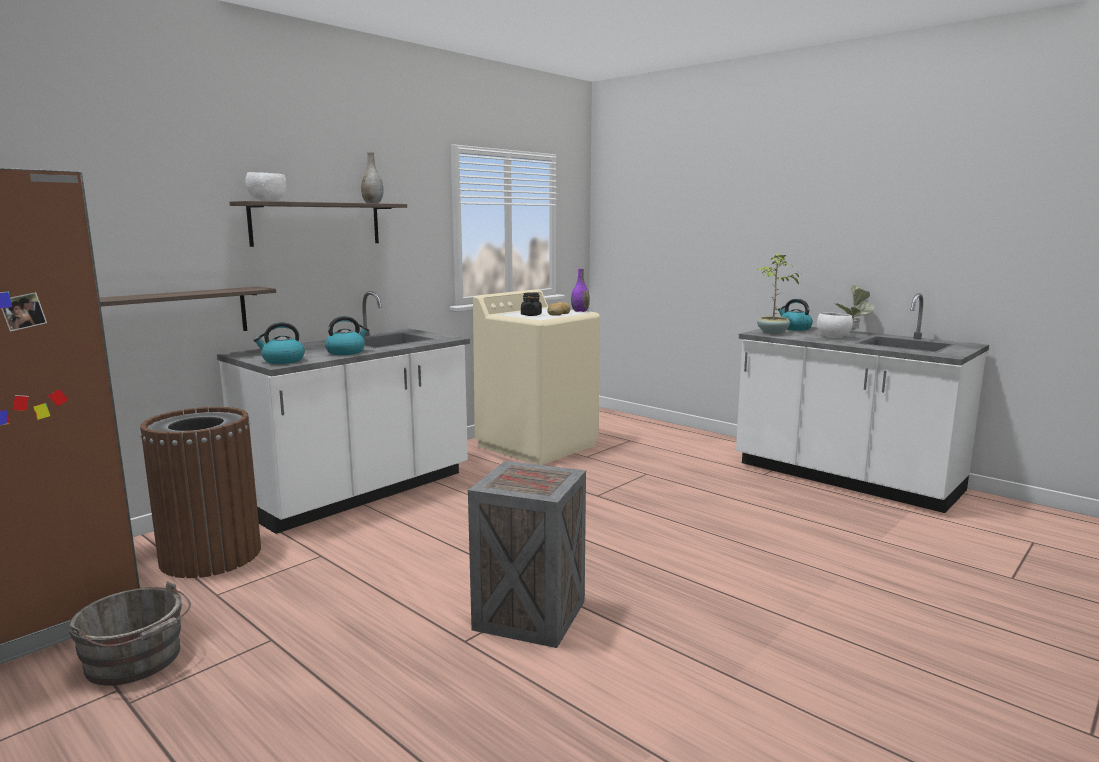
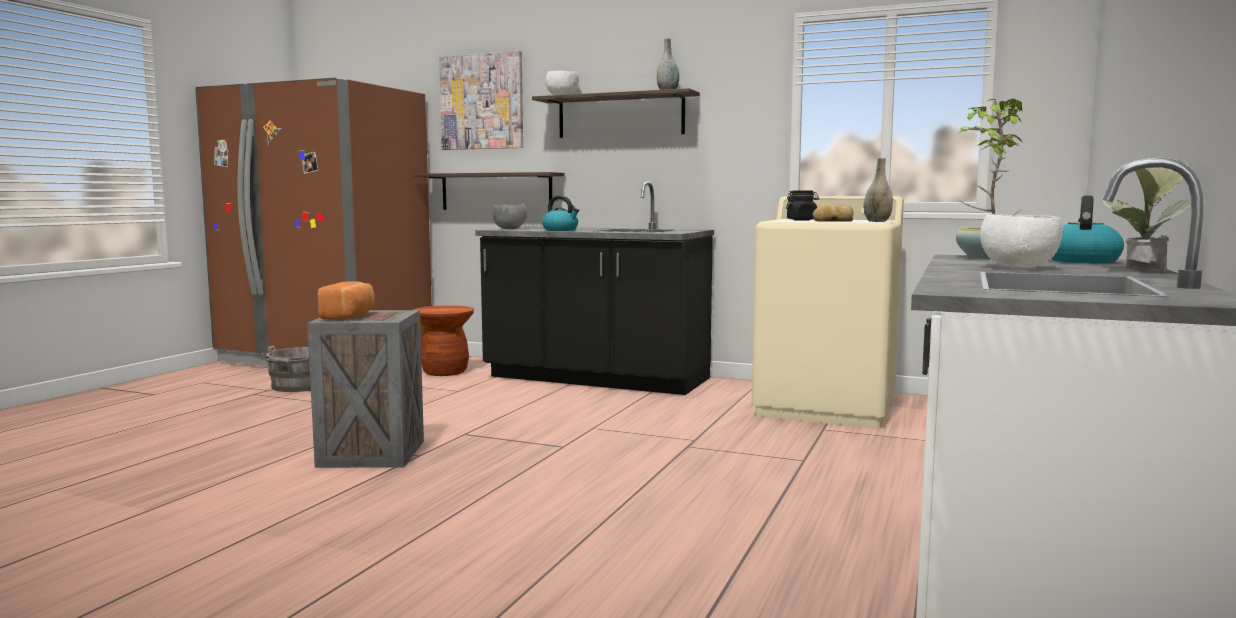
camera: 70 degrees right, 5 degrees down
brown trash can [140,407,261,578] -> brown stool [413,305,474,376]
white counter [217,291,470,534] -> black counter [475,182,714,395]
kettle [253,322,305,364] -> grey bowl [492,204,527,229]
purple vase [571,269,590,312] -> grey vase [863,158,893,222]
none -> bread [318,281,375,320]
none -> picture [439,51,523,150]

